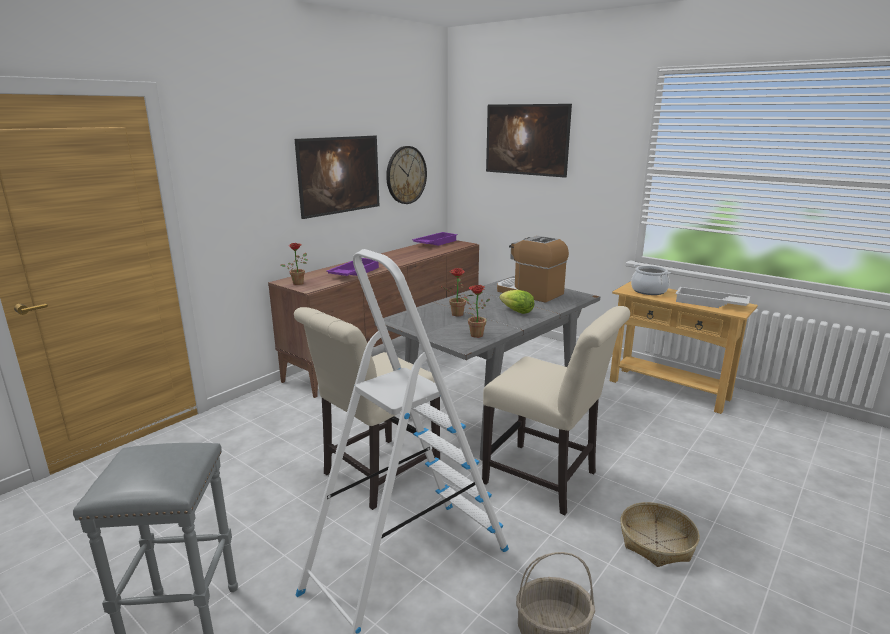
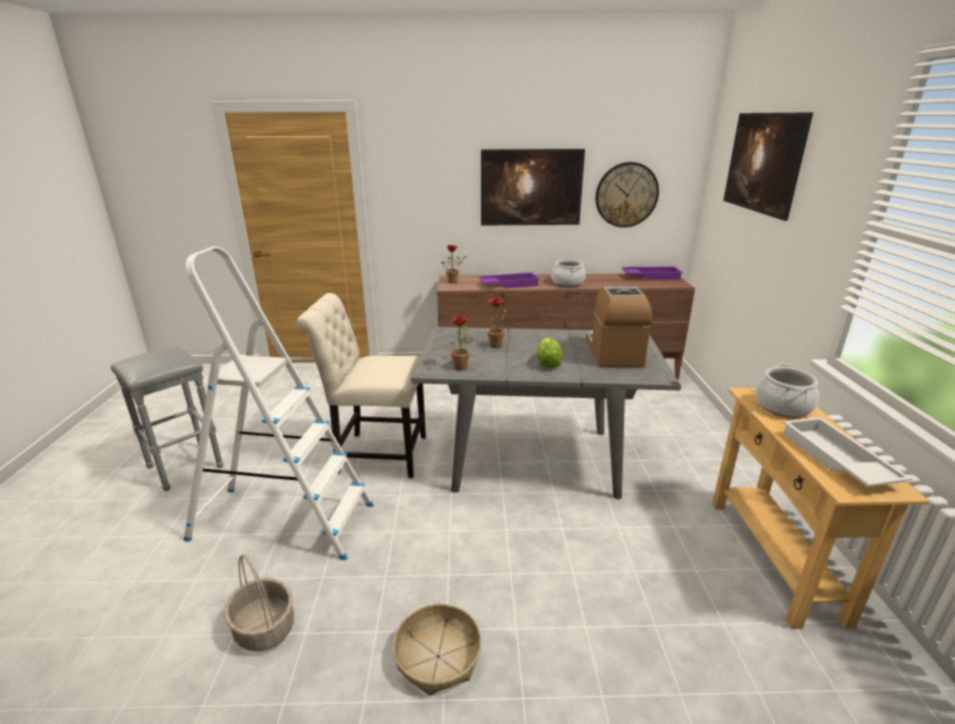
camera: 50 degrees right, 5 degrees up
beige chair [482,306,630,515] -> none
none -> cooking pot [552,258,585,287]

